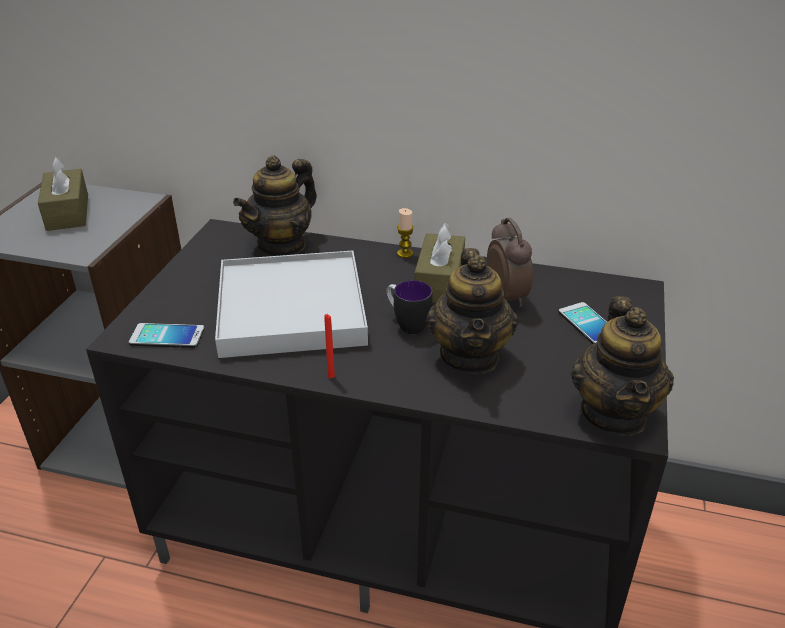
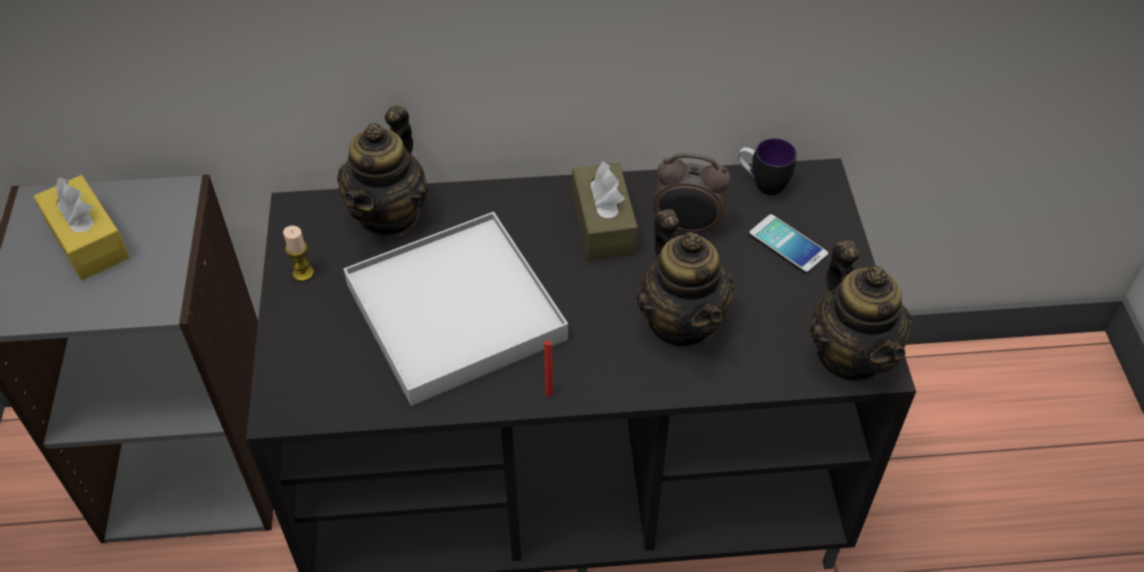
camera: 20 degrees left, 15 degrees up
brown tissue box [38,156,88,231] -> yellow tissue box [33,175,130,280]
phone [129,323,204,348] -> none
mug [386,280,433,334] -> mug moved to [738,138,797,196]
candle [397,208,414,258] -> candle moved to [283,226,314,281]
alarm clock [487,218,533,307] -> alarm clock turned 135 degrees clockwise [653,153,730,236]

